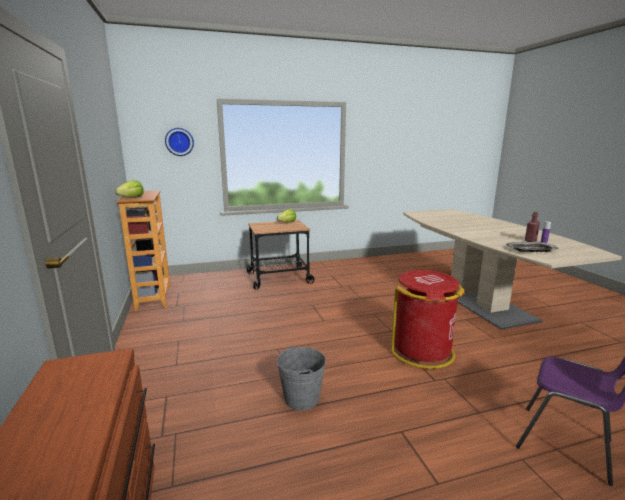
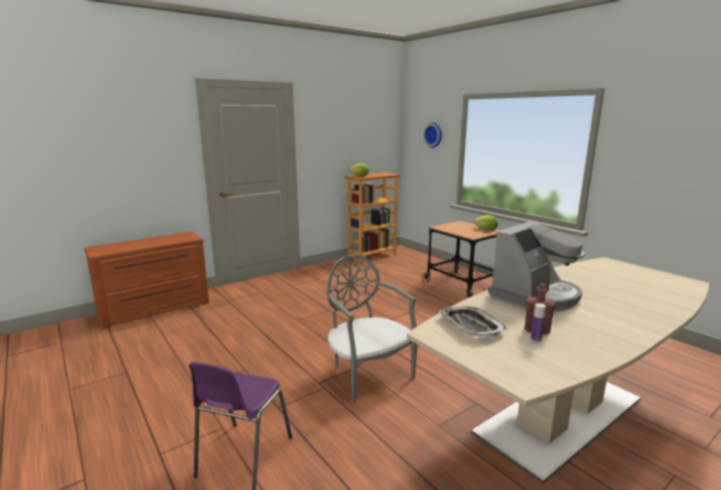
camera: 70 degrees right, 0 degrees up
grey bucket [277,345,326,411] -> none
red trash can [391,270,465,369] -> grey chair [327,255,418,402]
none -> coffee machine [488,221,585,312]

